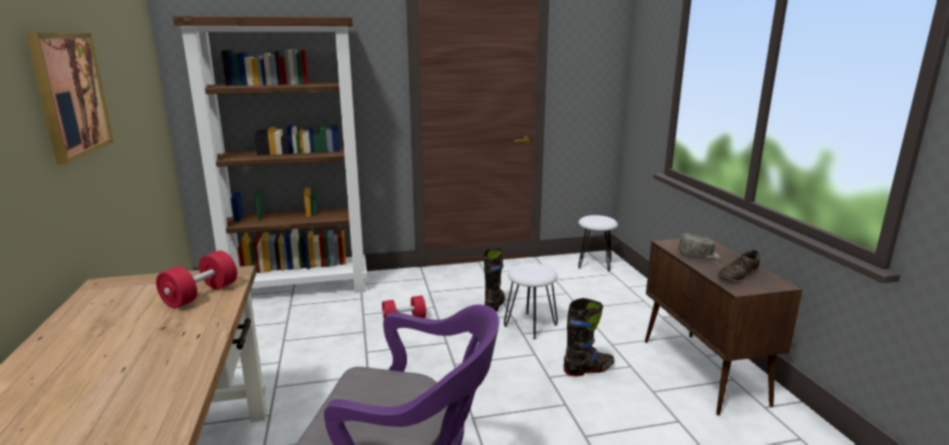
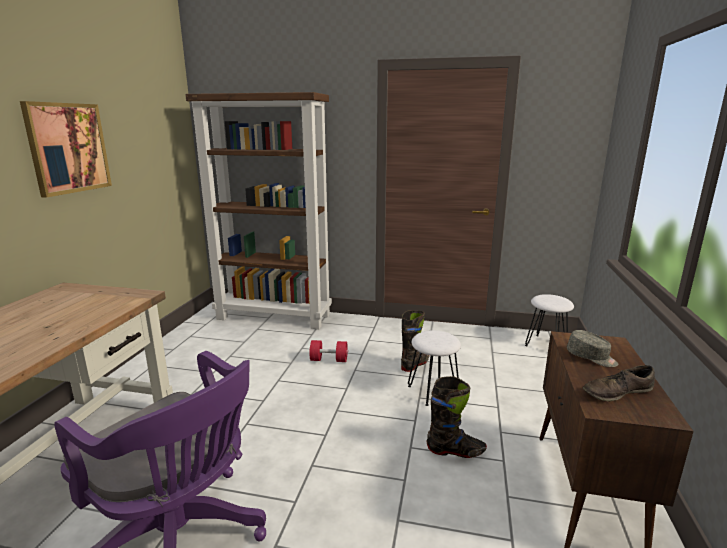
camera: 25 degrees right, 0 degrees up
red dumbbell [156,251,237,308] -> none

